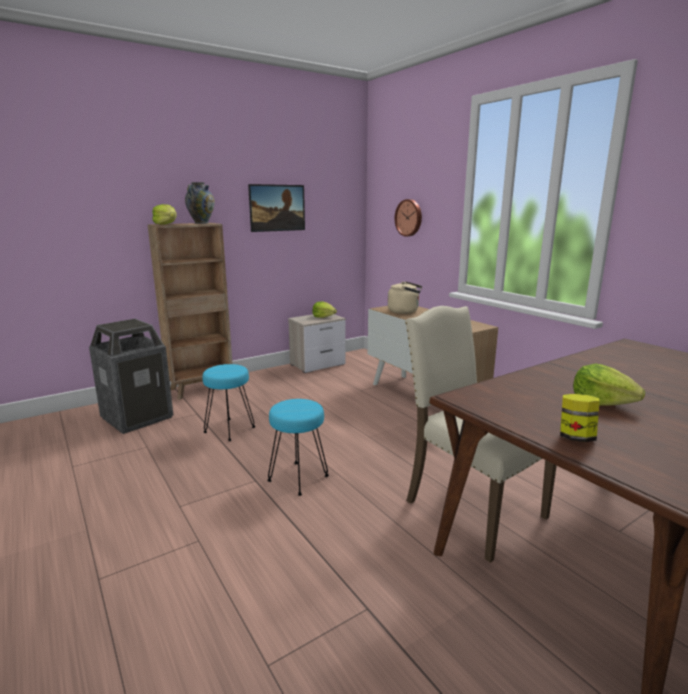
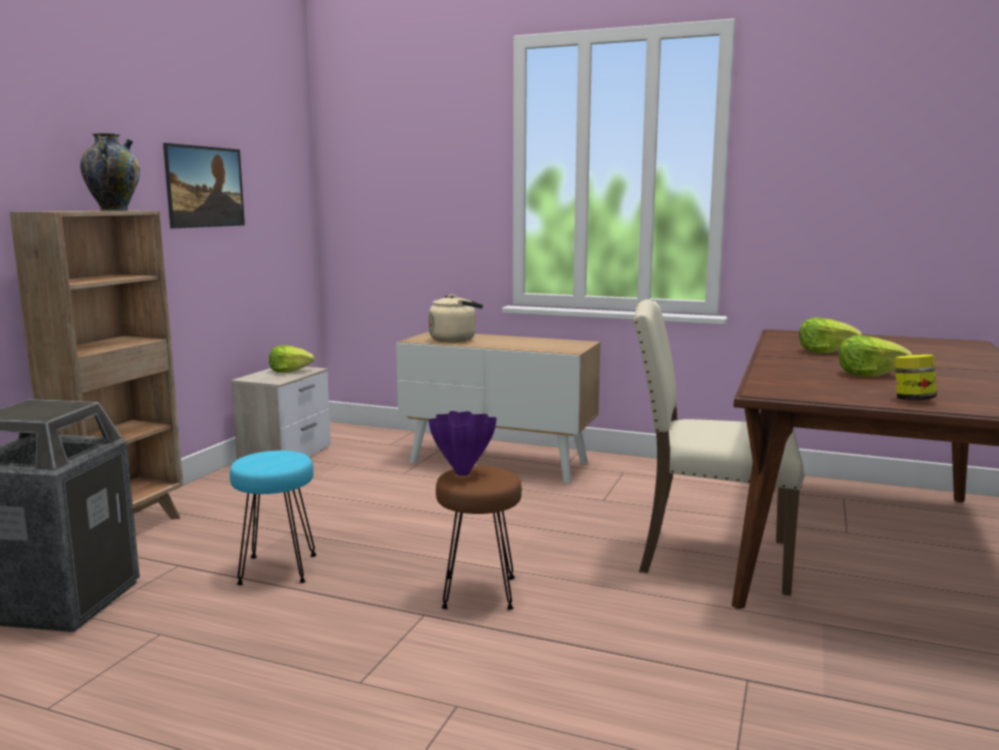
camera: 35 degrees left, 5 degrees down
lettuce [152,204,177,224] -> lettuce moved to [799,317,862,353]
turquoise stool [267,399,329,496] -> brown stool [436,466,522,610]
wall clock [395,199,422,237] -> none
none -> purple vase [428,411,497,476]

